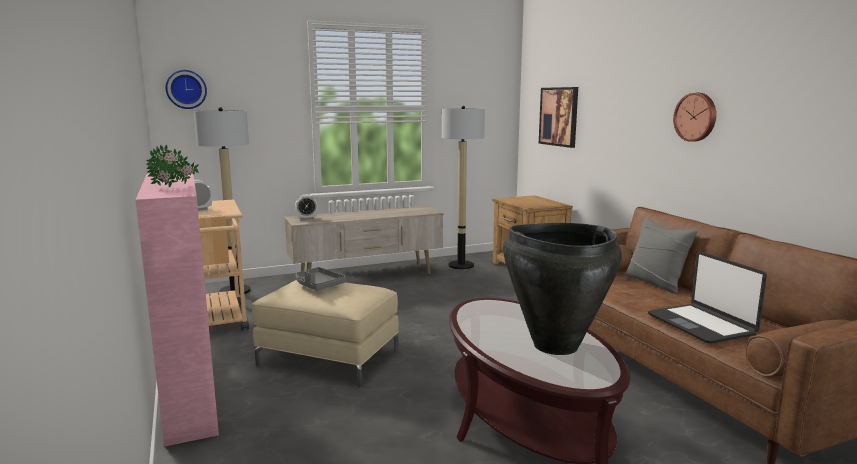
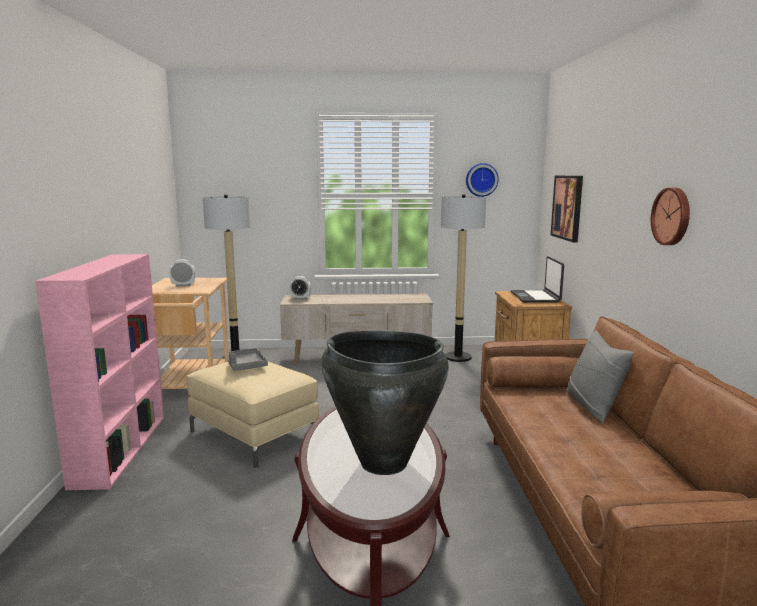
camera: 20 degrees right, 0 degrees up
potted plant [146,144,199,188] -> none
wall clock [166,70,207,109] -> wall clock moved to [466,163,499,197]
laptop [648,251,767,344] -> laptop moved to [511,256,564,303]

